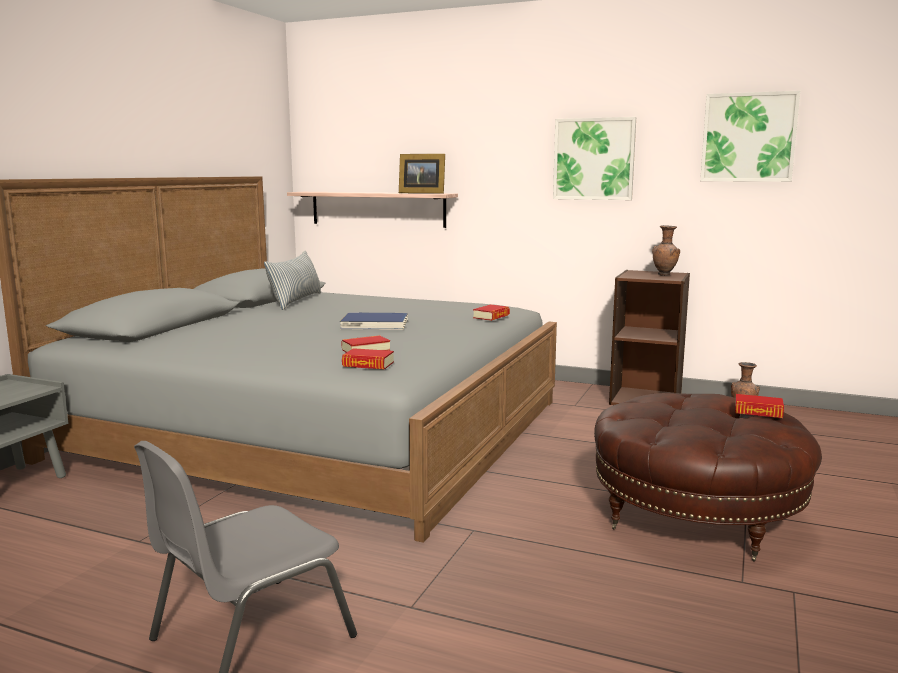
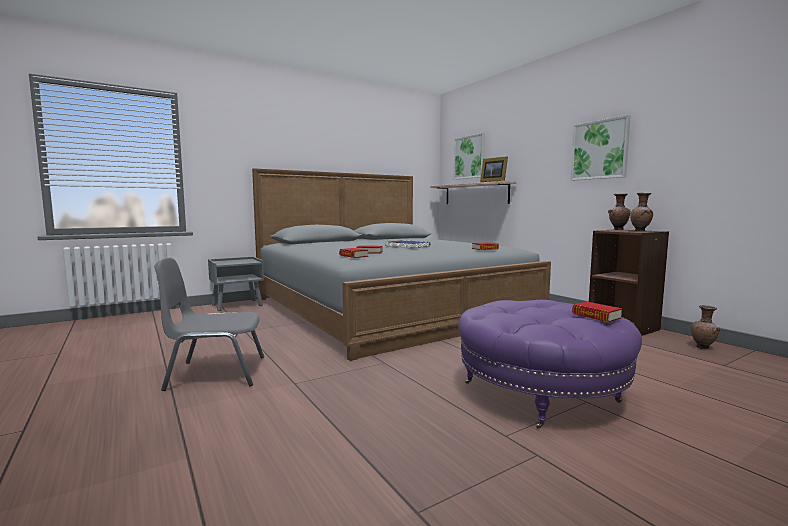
camera: 35 degrees right, 5 degrees down
pillow [264,251,321,310] -> none
brown ottoman [594,393,822,562] -> purple ottoman [458,300,642,429]
picture [700,91,800,182] -> picture moved to [454,133,485,180]
none -> brown vase [608,194,631,230]

